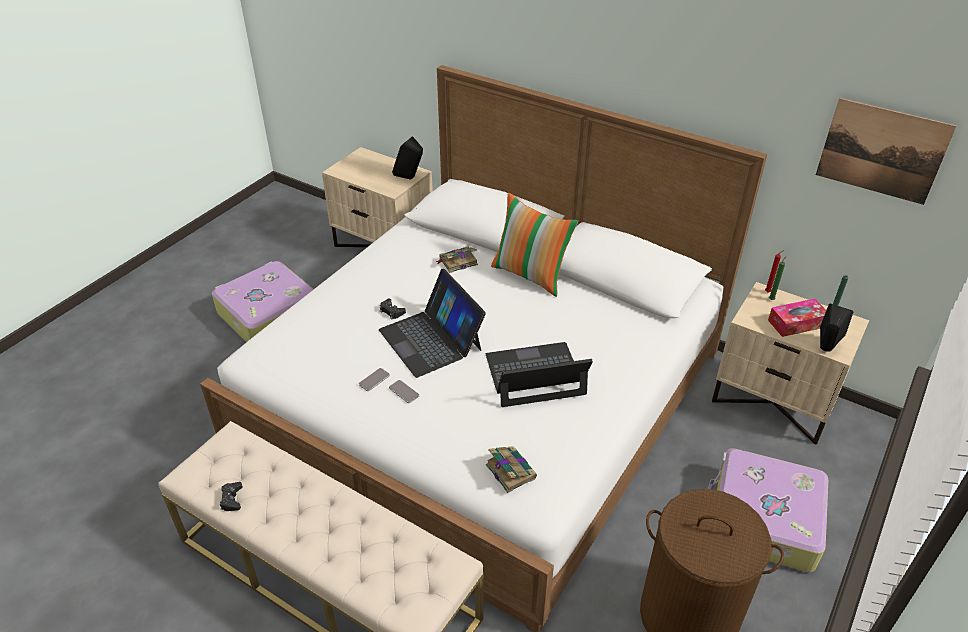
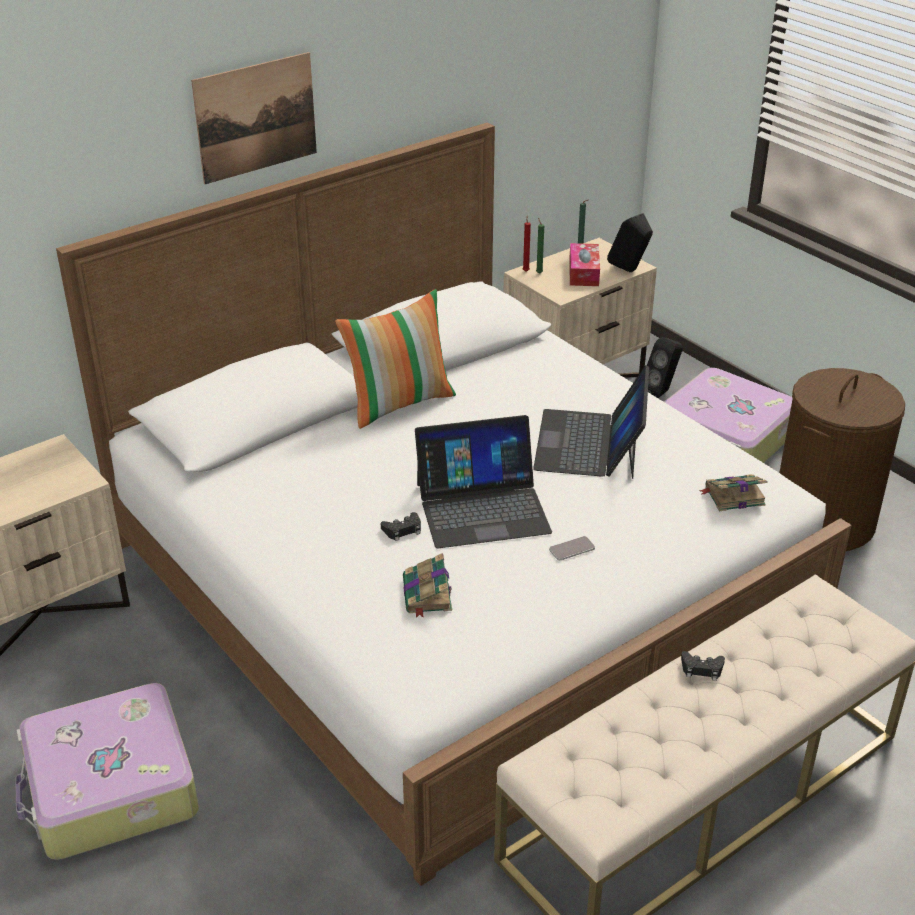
camera: 70 degrees left, 5 degrees down
black game controller [220,482,243,511] -> black game controller moved to [681,651,725,681]
phone [359,368,390,391] -> none
black speaker [392,136,423,180] -> black speaker moved to [647,337,683,398]
book [436,246,478,273] -> book moved to [403,553,452,618]
picture [816,98,956,205] -> picture moved to [191,52,317,184]

